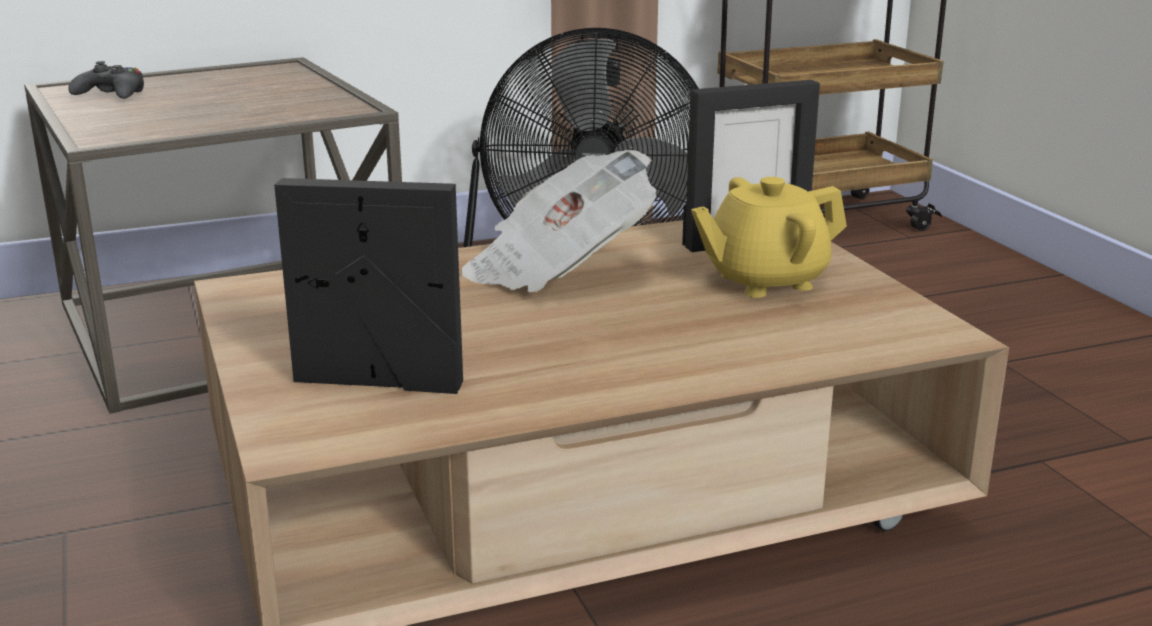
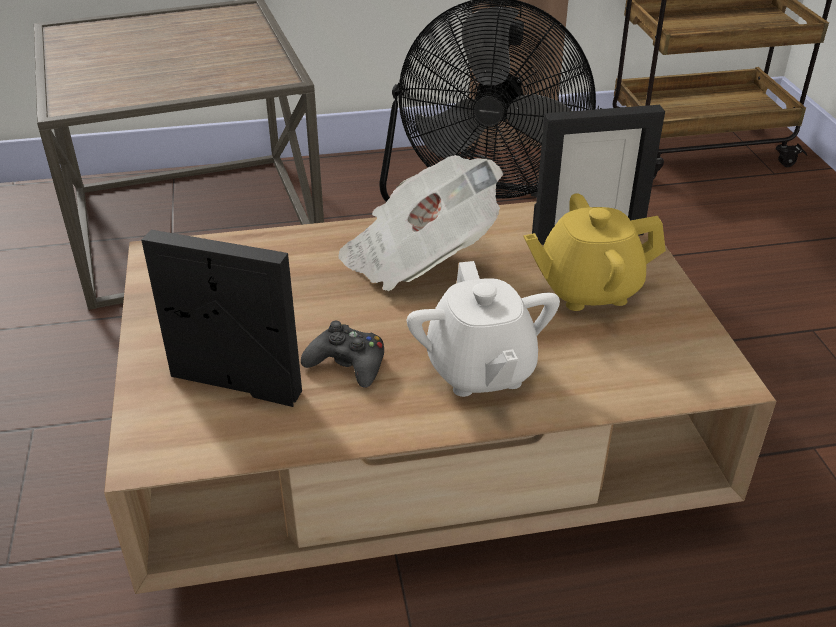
camera: 10 degrees right, 15 degrees up
black game controller [68,61,144,99] -> black game controller moved to [301,321,384,388]
none -> white teapot [407,261,560,397]

